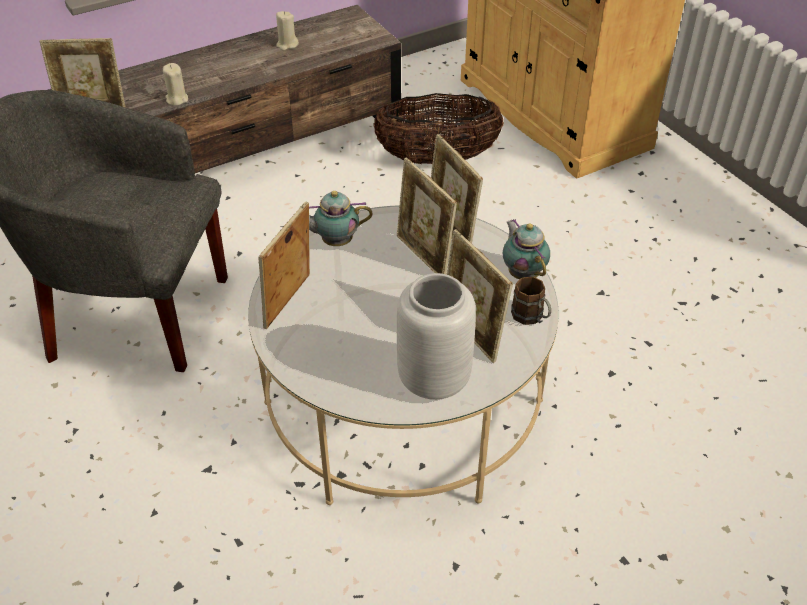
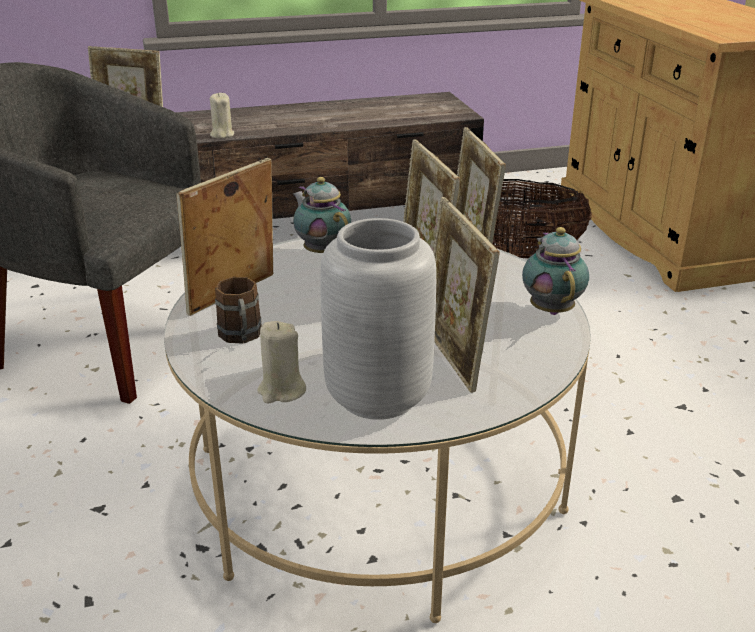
camera: 15 degrees right, 15 degrees down
beige candle [276,11,299,51] -> beige candle moved to [257,321,306,404]
teapot [309,191,373,246] -> teapot turned 45 degrees clockwise [293,177,351,253]
brown mug [511,276,551,325] -> brown mug moved to [215,277,262,344]

